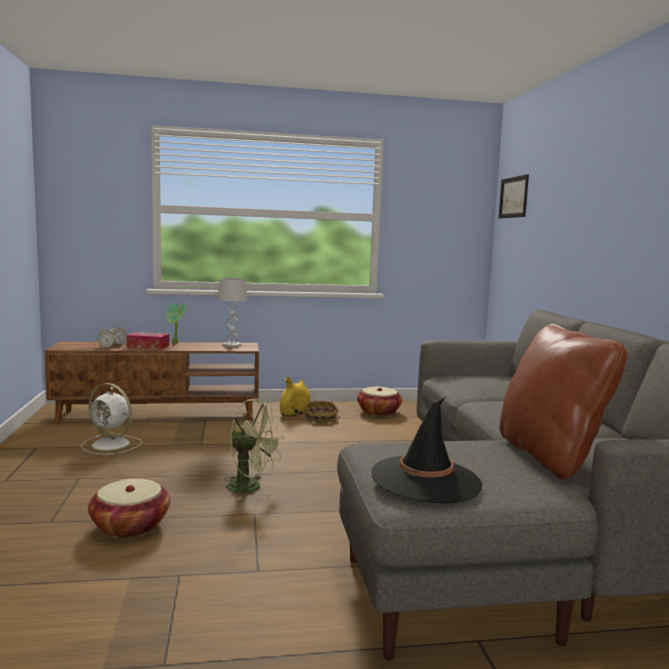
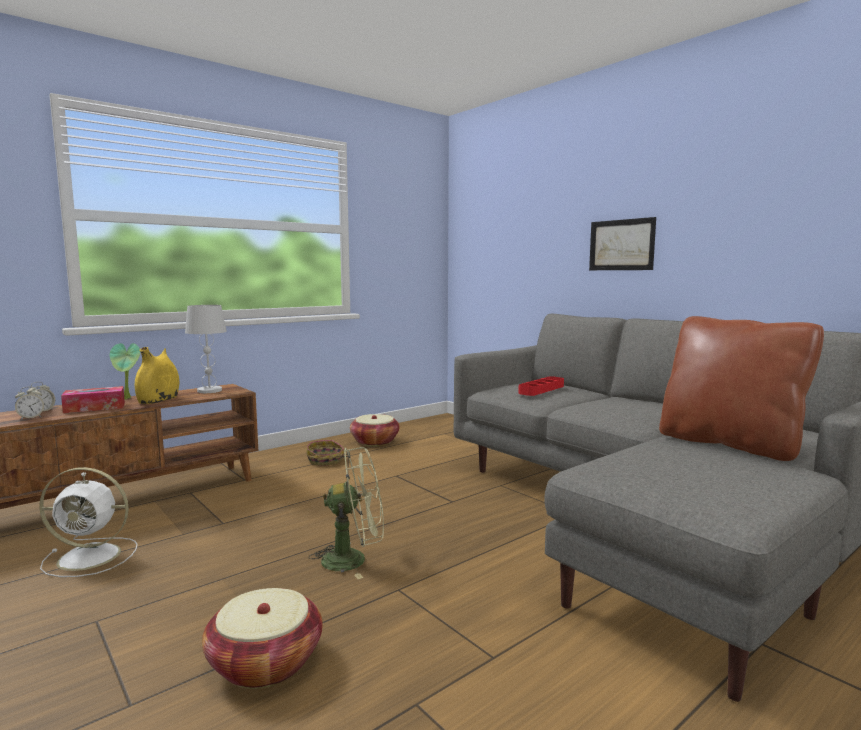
camera: 30 degrees left, 0 degrees up
yellow vase [280,377,310,417] -> yellow vase moved to [135,347,179,404]
black hat [371,397,482,503] -> none
picture [499,174,529,218] -> picture moved to [589,217,656,270]
none -> red tray [518,376,564,396]

